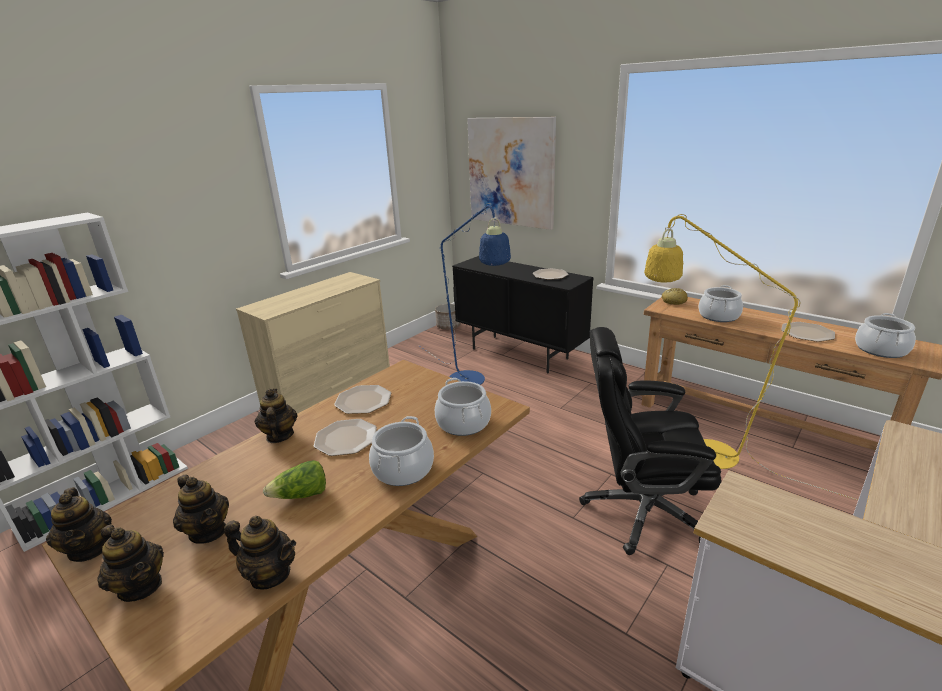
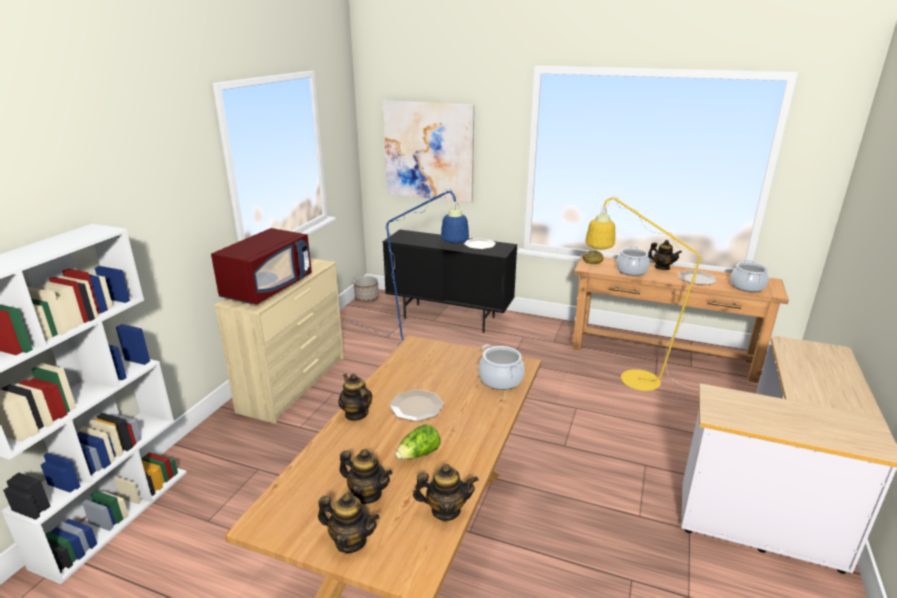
camera: 20 degrees left, 0 degrees up
teapot [46,487,112,562] -> teapot moved to [648,240,682,270]
plate [334,385,391,414] -> none
cooking pot [369,416,434,486] -> none
black office chair [579,327,721,555] -> none
none -> red microwave [211,228,312,304]

